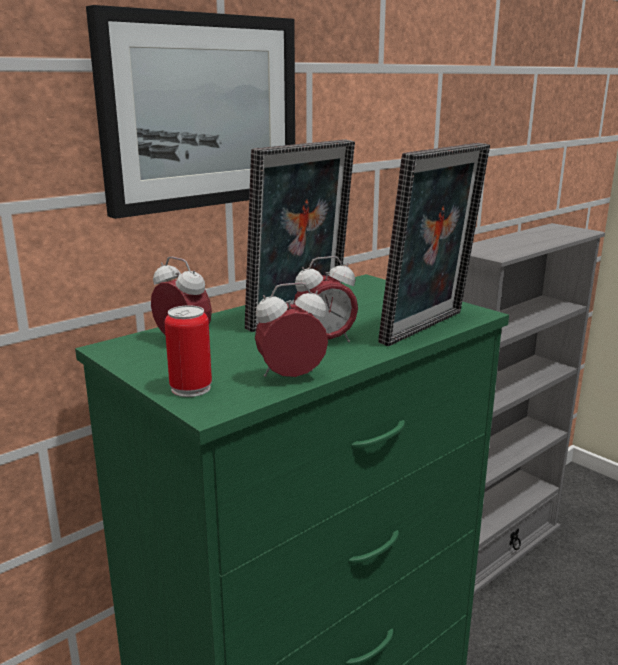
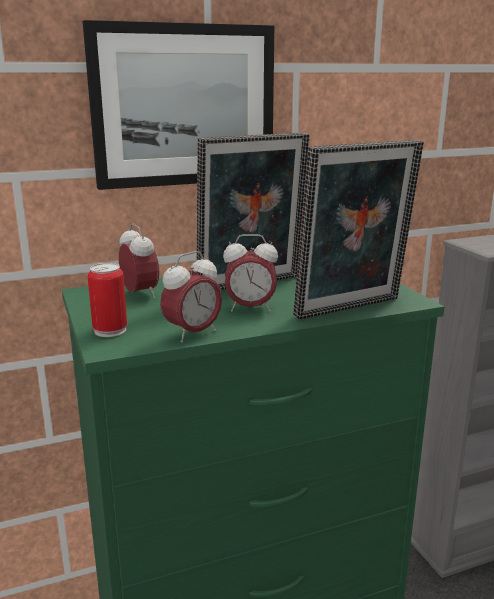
camera: 20 degrees right, 0 degrees up
alarm clock [255,282,328,377] -> alarm clock turned 135 degrees clockwise [160,251,222,343]

